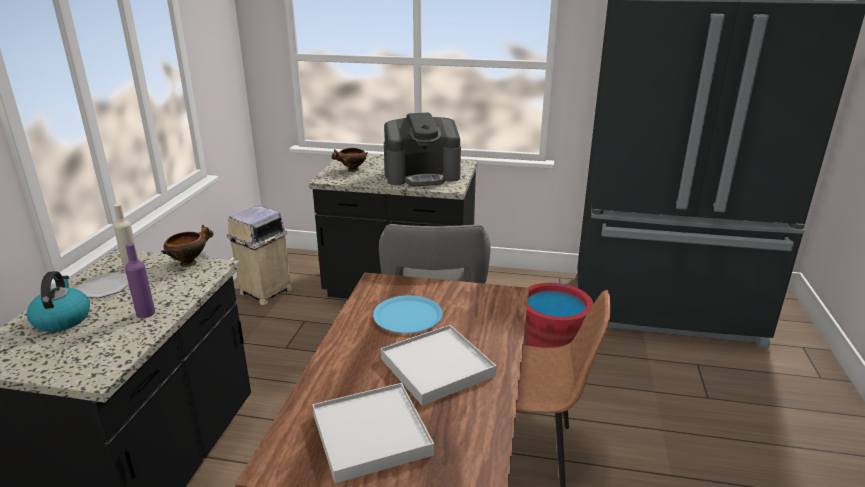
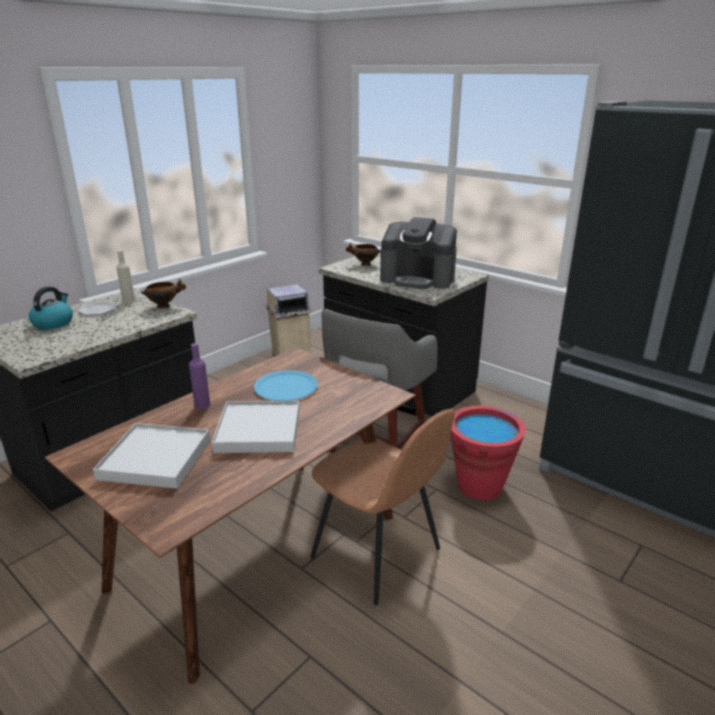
camera: 30 degrees right, 0 degrees up
purple bottle [125,243,155,318] -> purple bottle moved to [189,343,210,409]

